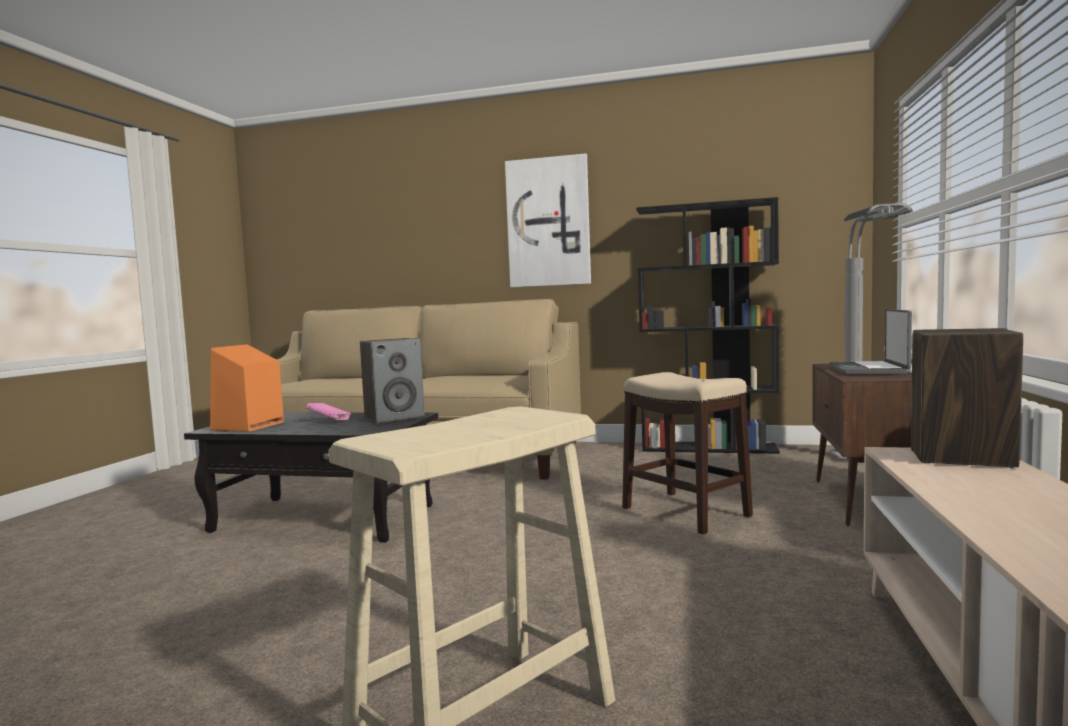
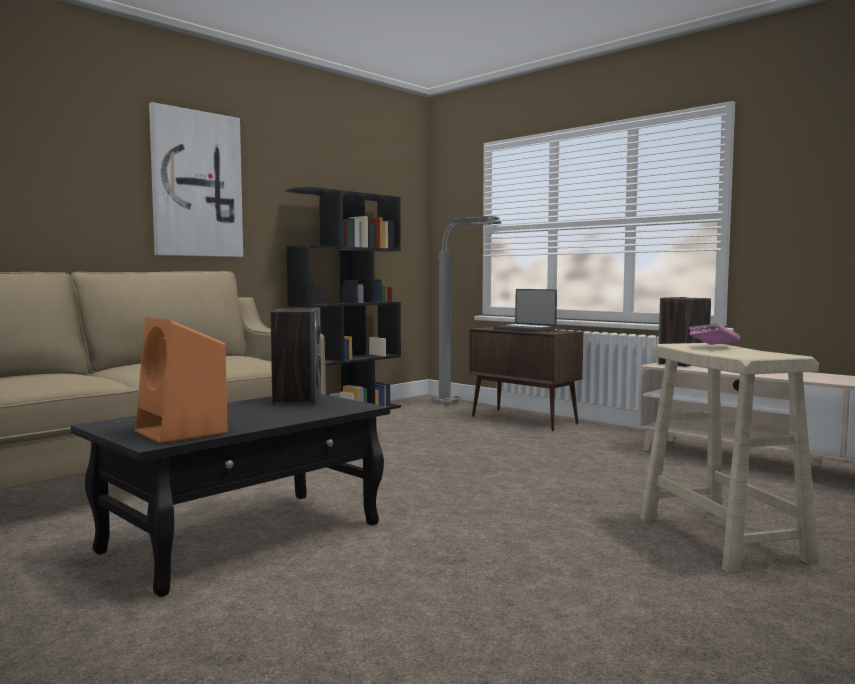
camera: 60 degrees left, 0 degrees up
pink book [306,403,351,420] -> pink book moved to [688,324,740,345]
stool [622,372,753,534] -> none

